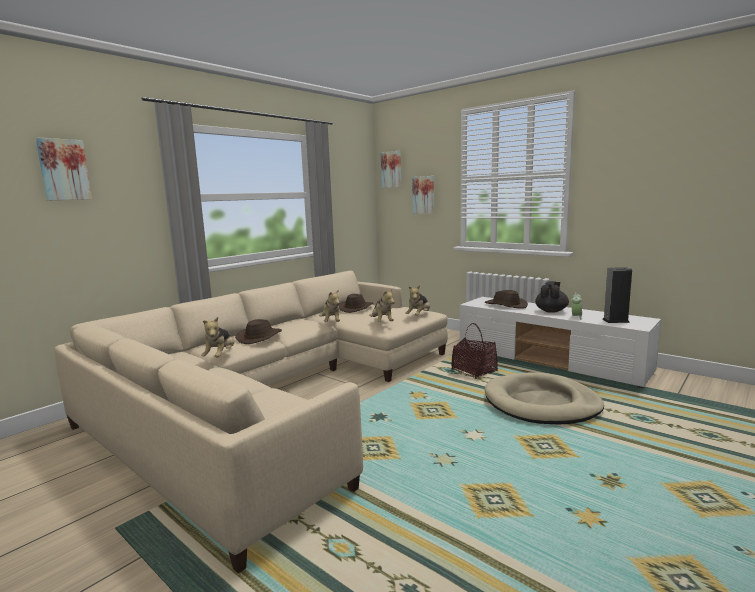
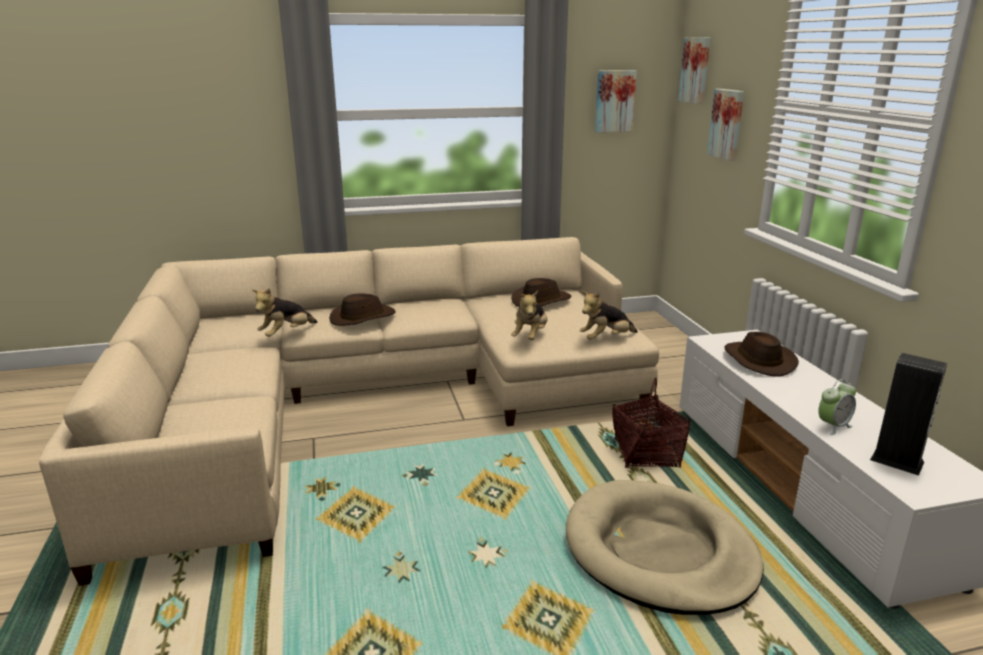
camera: 35 degrees right, 10 degrees up
picture [36,137,92,200] -> picture moved to [595,70,637,132]
plush toy [319,289,340,322] -> none
black teapot [535,281,569,313] -> none

